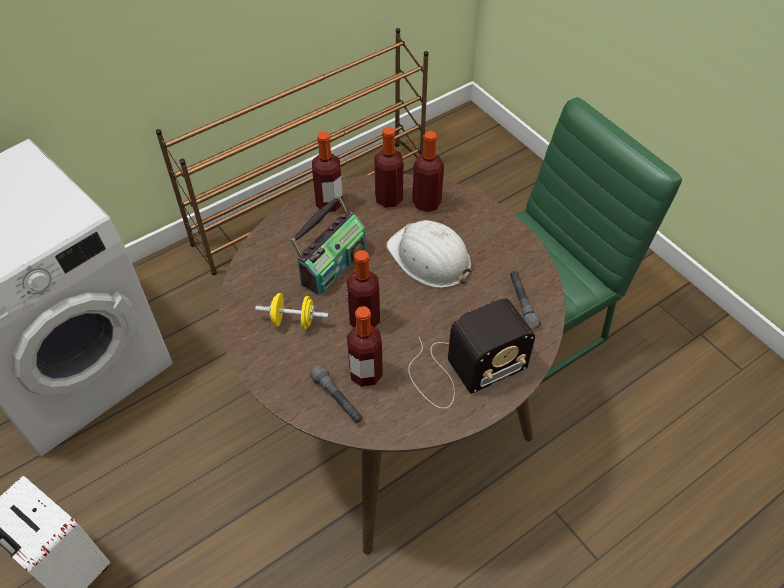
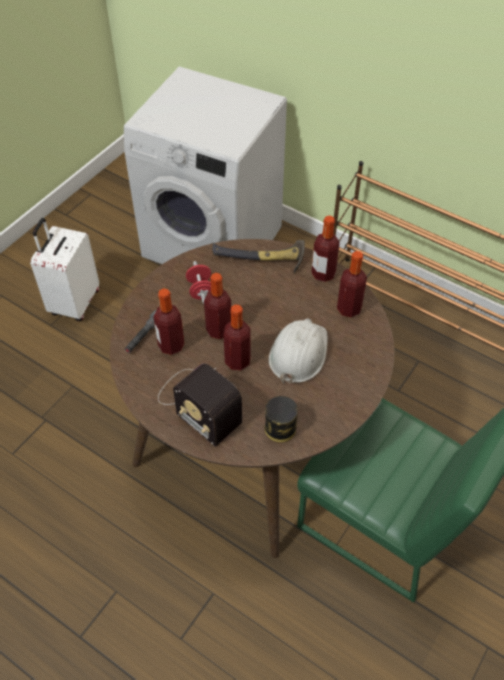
camera: 70 degrees right, 0 degrees up
yellow dumbbell [255,293,329,330] -> red dumbbell [186,261,211,304]
radio [291,195,366,296] -> none
bottle [413,131,444,212] -> bottle moved to [224,305,251,370]
grey flashlight [510,271,541,330] -> can [264,396,298,443]
none -> hammer [212,240,305,273]

